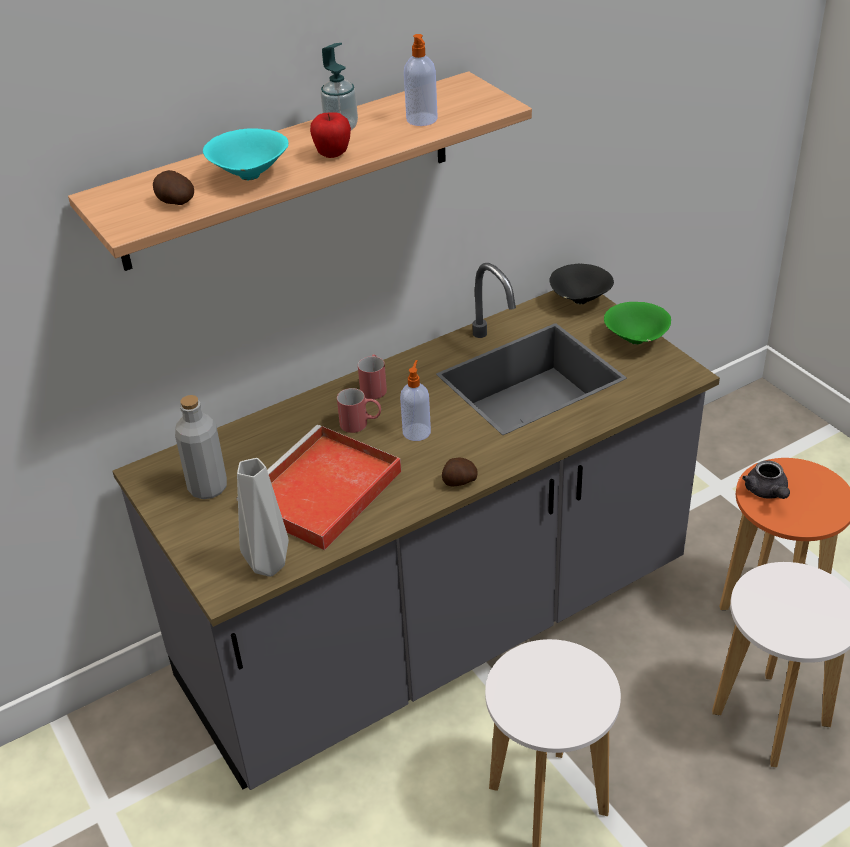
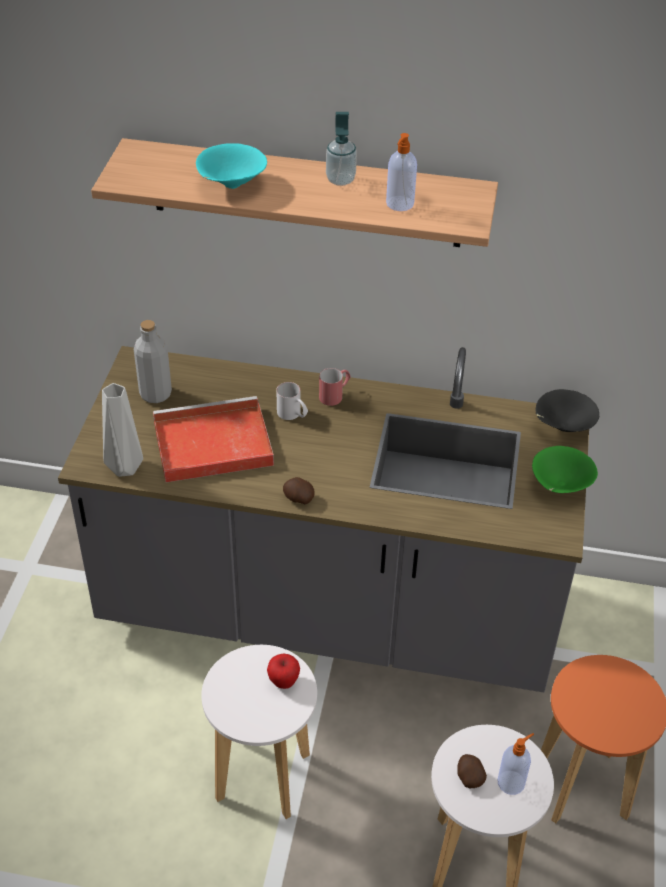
camera: 40 degrees right, 5 degrees up
potato [153,170,194,205] -> potato moved to [457,754,487,789]
apple [310,112,351,158] -> apple moved to [267,653,300,689]
red mug [337,388,381,433] -> white mug [276,382,308,420]
soap dispenser [400,360,431,441] -> soap dispenser moved to [497,733,534,795]
grey teapot [742,460,790,499] -> none

